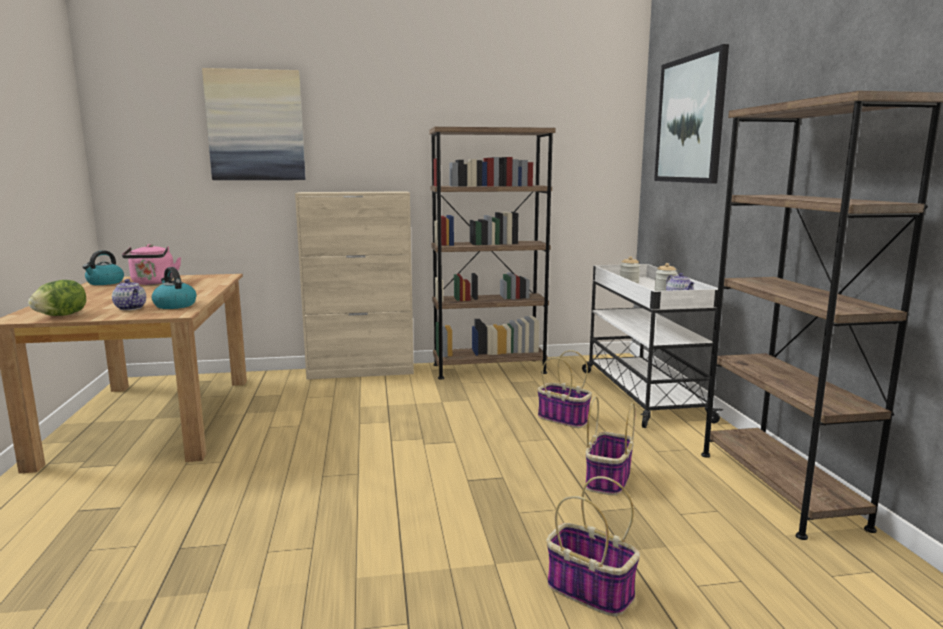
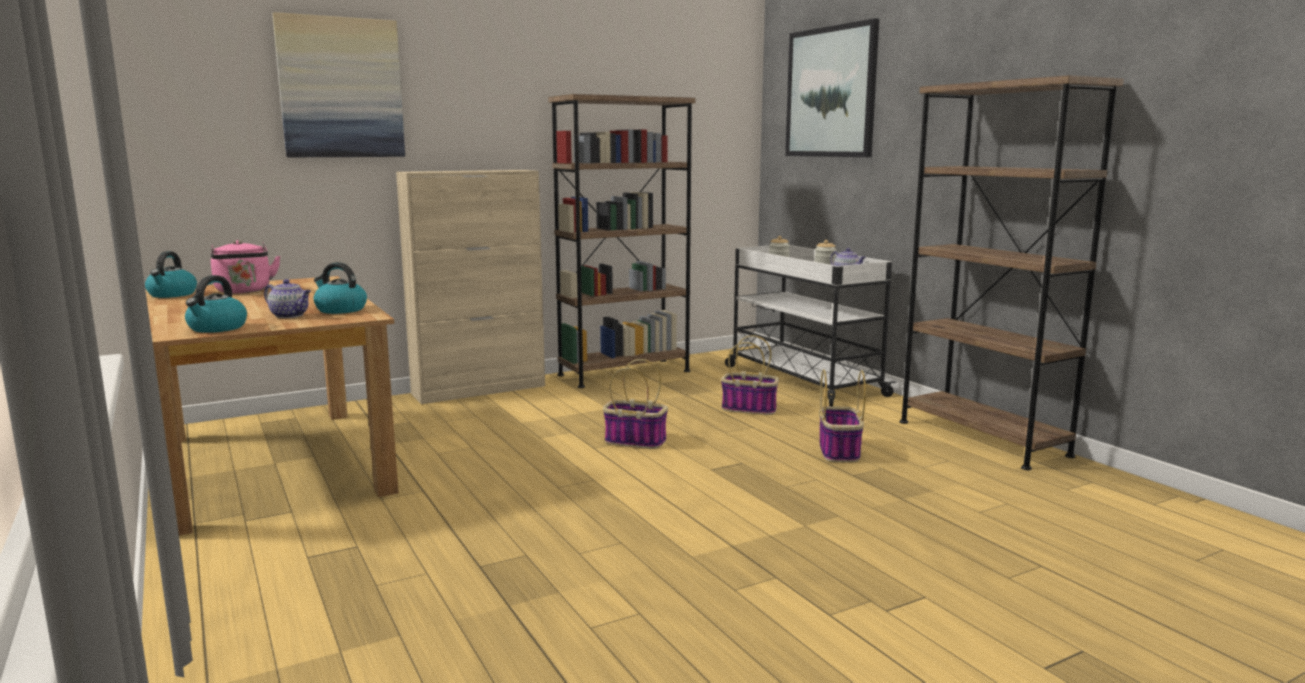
camera: 20 degrees left, 0 degrees up
lettuce [28,280,86,316] -> kettle [185,275,247,333]
basket [547,476,640,617] -> basket moved to [603,359,668,449]

